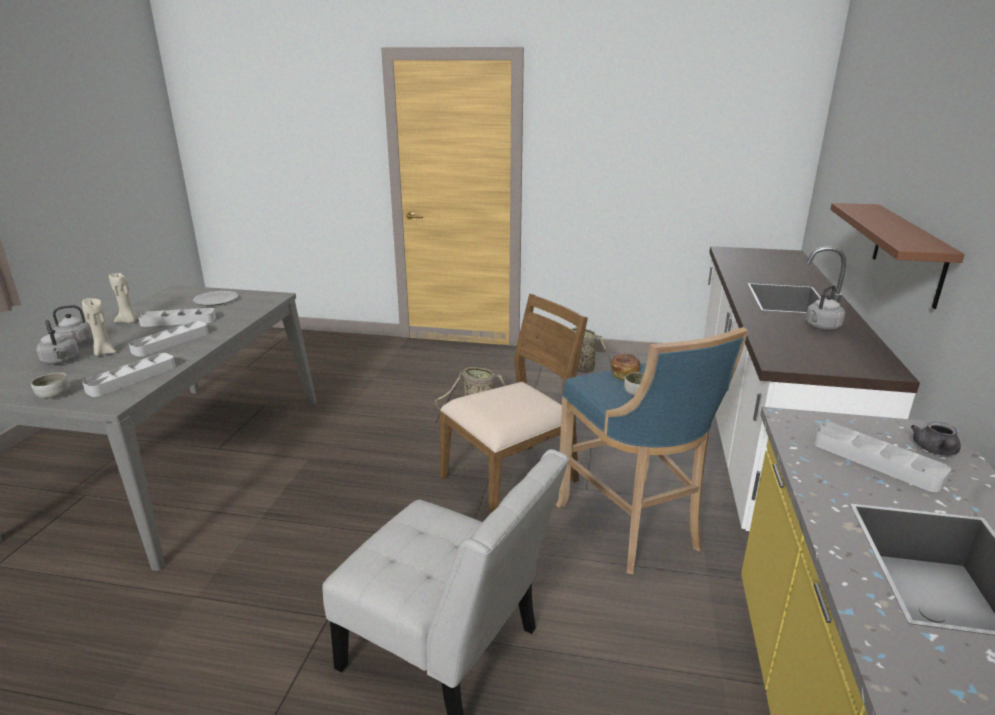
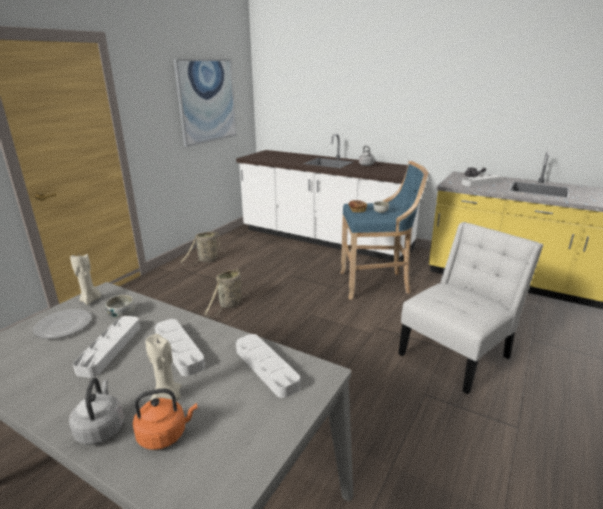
camera: 70 degrees left, 0 degrees up
bowl [31,372,70,399] -> bowl moved to [105,295,135,318]
grey kettle [36,320,79,365] -> orange kettle [133,388,198,450]
beige candle [109,273,139,323] -> beige candle moved to [70,253,101,305]
brown chair [440,294,588,516] -> none
brown shelf [830,203,965,309] -> none
none -> picture [173,59,237,147]

